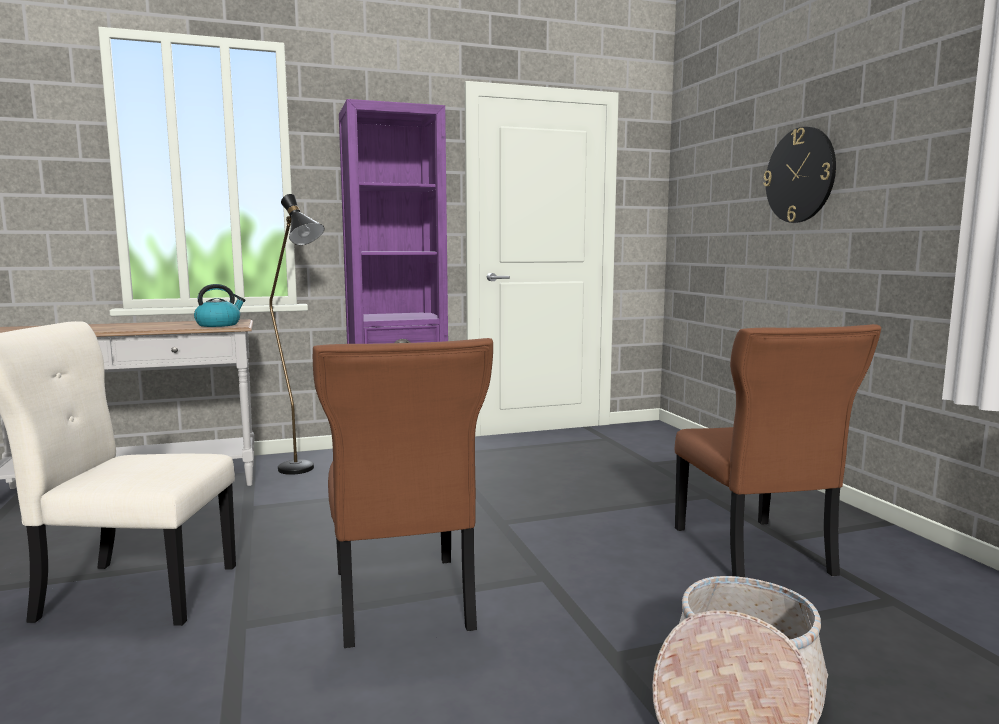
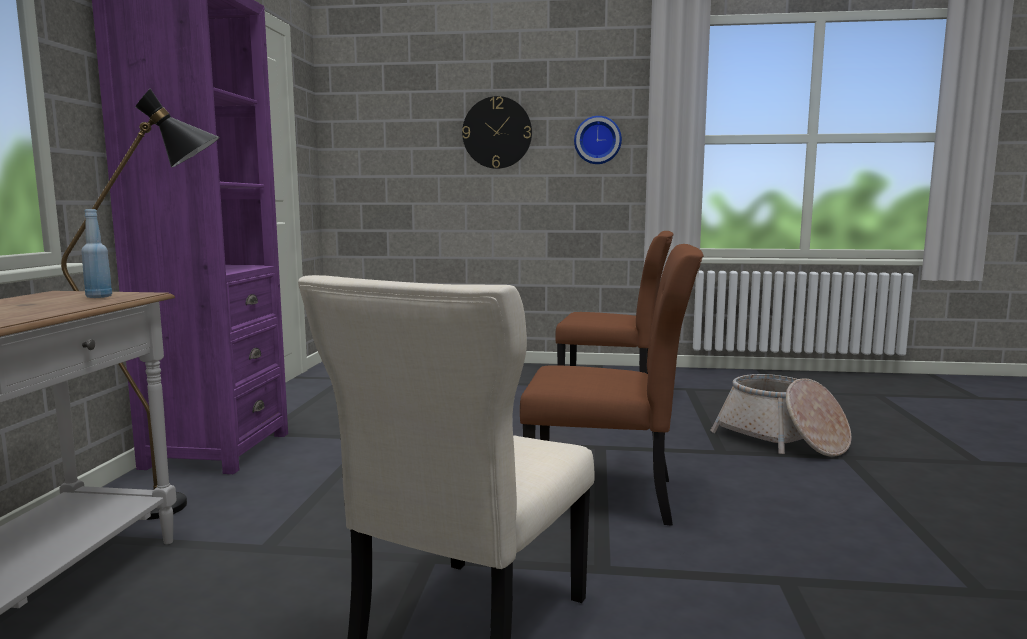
camera: 65 degrees left, 0 degrees up
kettle [194,284,245,327] -> blue bottle [81,209,112,298]
none -> wall clock [574,116,622,164]

